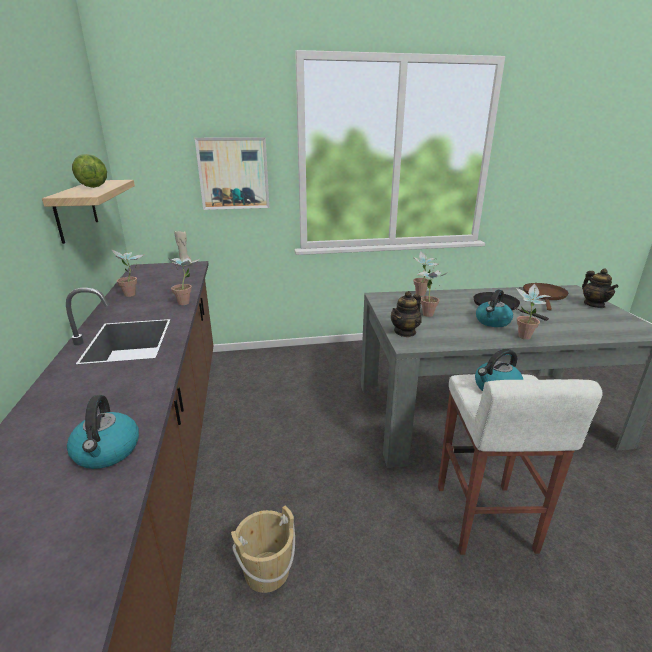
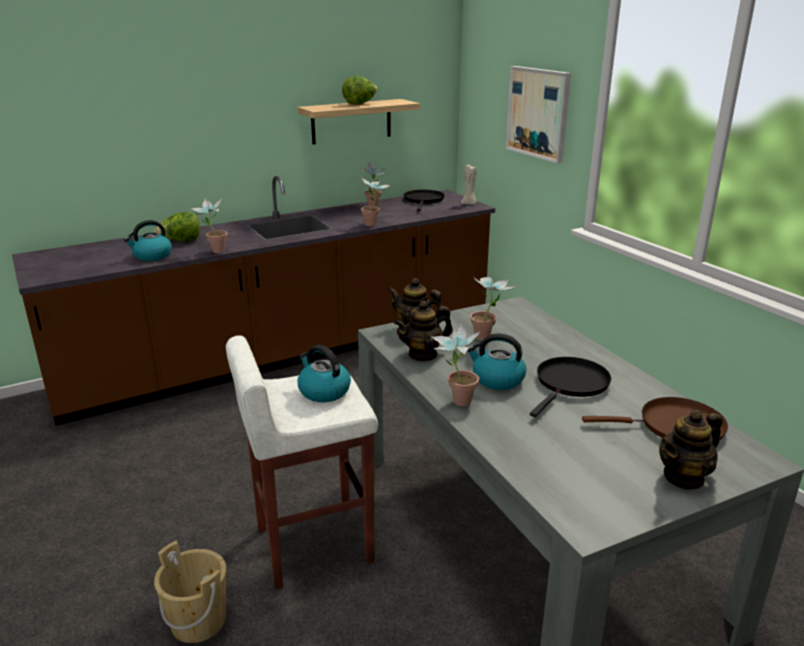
camera: 70 degrees right, 0 degrees up
beige bucket [231,506,295,593] -> beige bucket moved to [154,541,226,643]
potted plant [412,251,438,296] -> potted plant moved to [190,199,228,253]
none -> lettuce [154,212,200,242]
none -> teapot [394,301,453,361]
none -> black frying pan [404,190,445,211]

